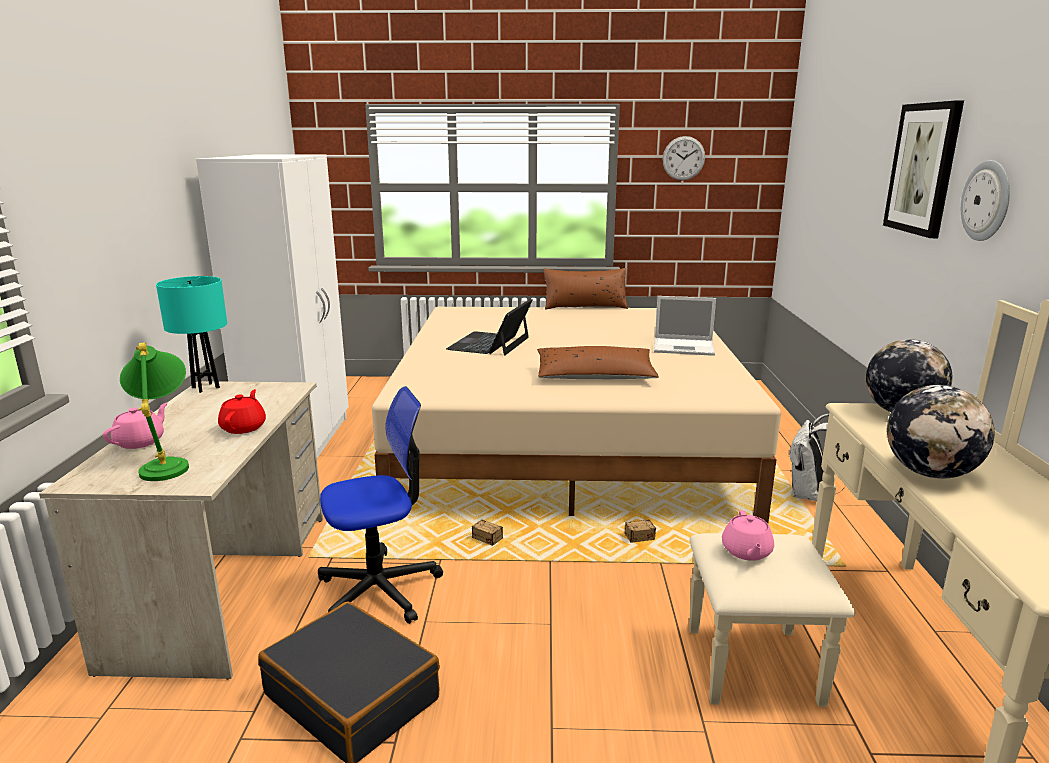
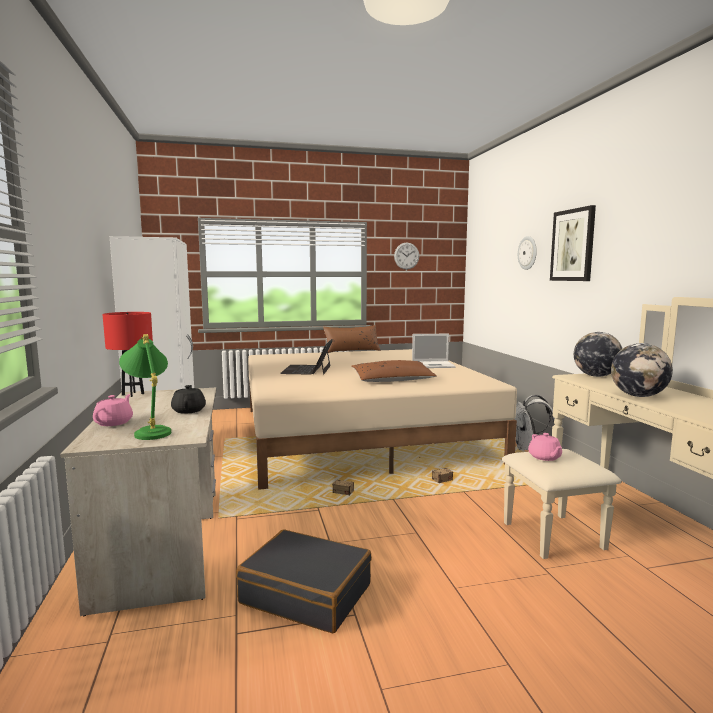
camera: 15 degrees left, 10 degrees down
turquoise table lamp [156,276,227,393] -> red table lamp [102,312,153,397]
red teapot [218,389,266,434] -> black teapot [171,385,206,414]
office chair [318,386,443,624] -> none
wall clock [961,160,1010,241] -> wall clock moved to [518,236,537,270]

